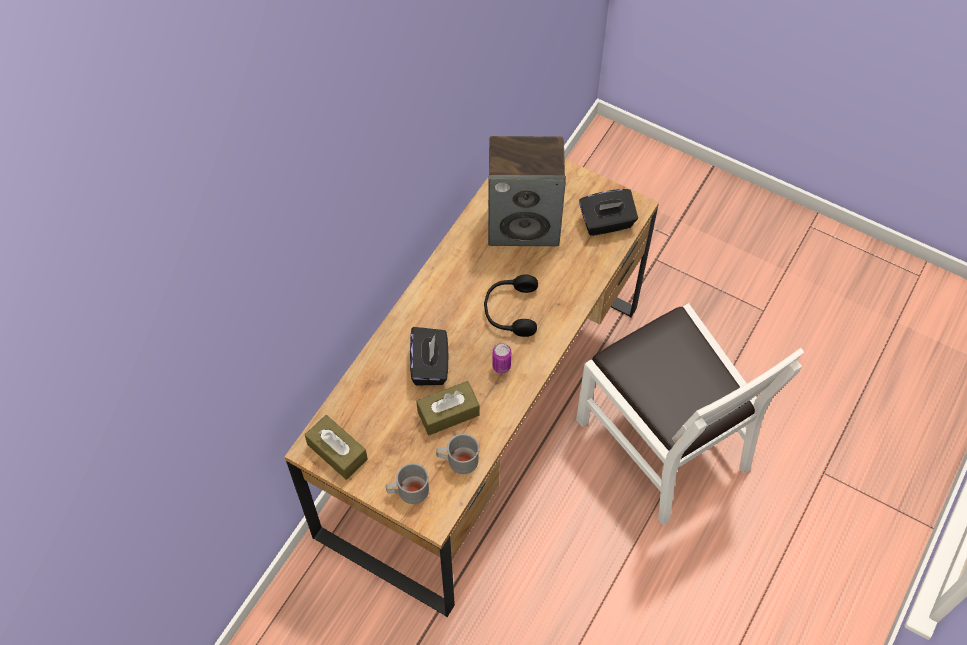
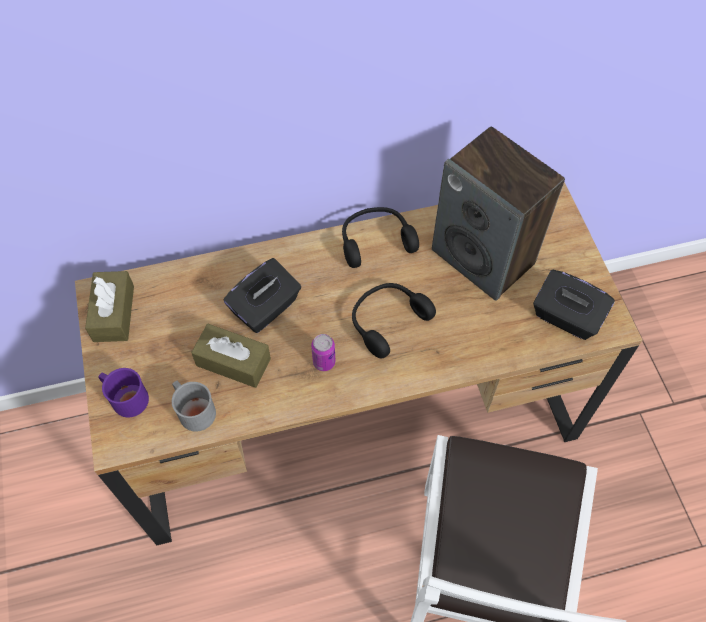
camera: 45 degrees right, 0 degrees up
grey mug [386,463,429,504] -> purple mug [98,368,149,417]
none -> black headphones [342,207,419,268]

